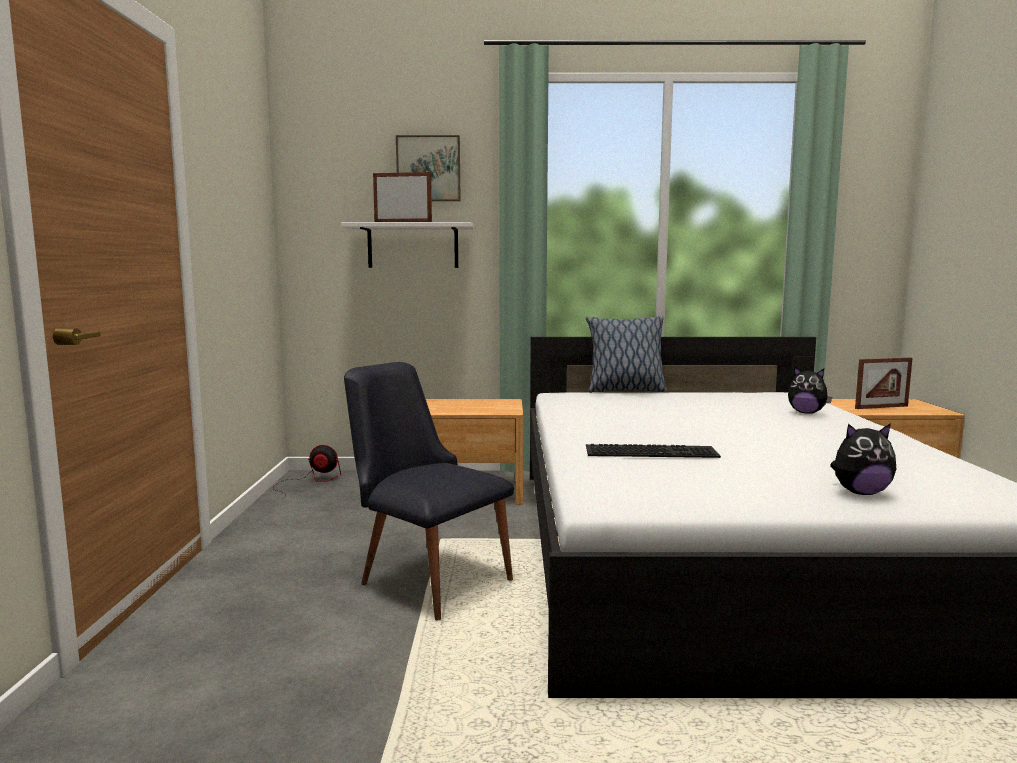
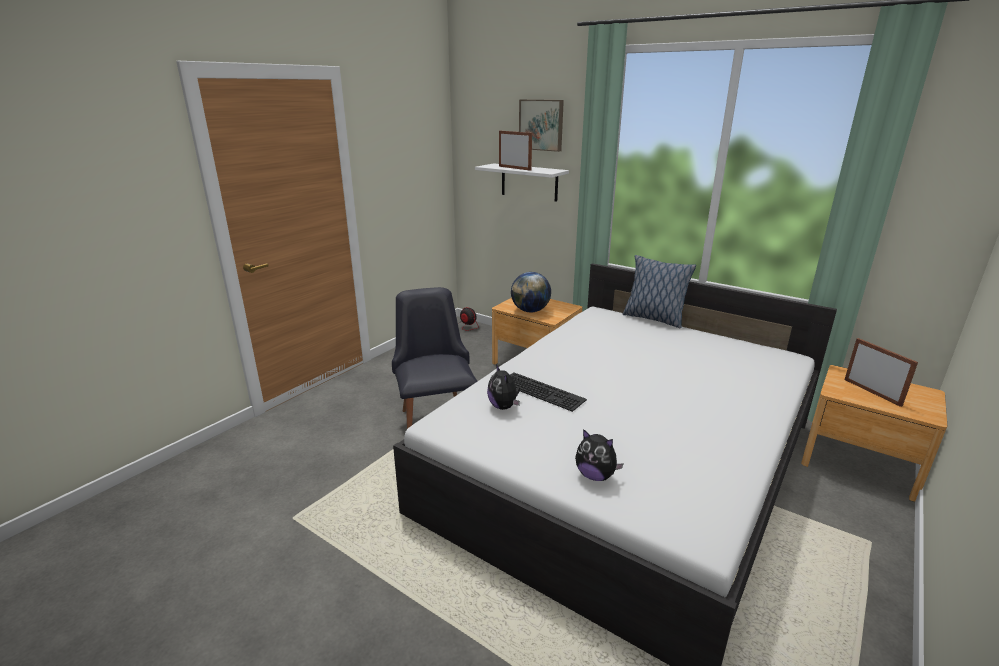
camera: 35 degrees right, 15 degrees up
plush toy [788,367,832,414] -> plush toy moved to [487,364,520,410]
picture frame [855,357,912,409] -> picture frame turned 135 degrees counterclockwise [844,338,918,407]
none -> globe [511,272,551,312]

